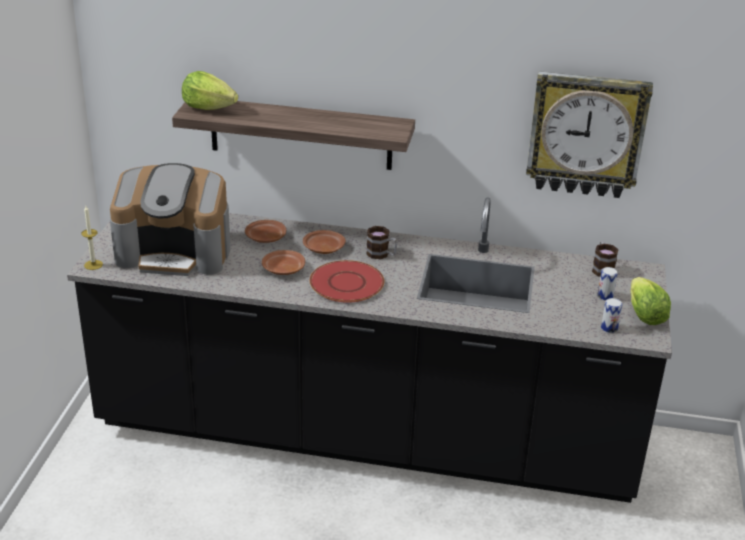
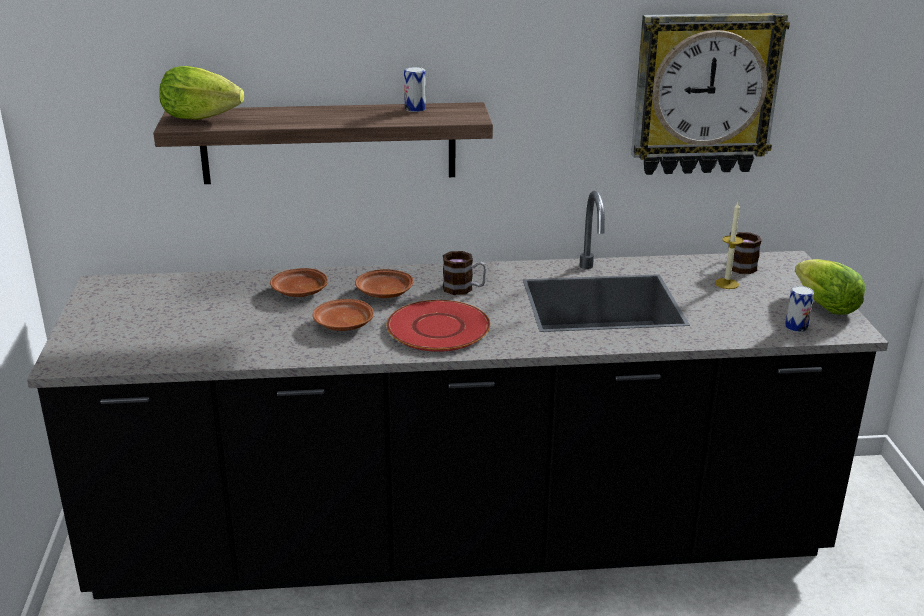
camera: 15 degrees left, 5 degrees down
candle [81,206,103,270] -> candle moved to [715,202,743,289]
coffee machine [110,163,231,276] -> none
can [597,267,618,300] -> can moved to [404,67,426,112]

